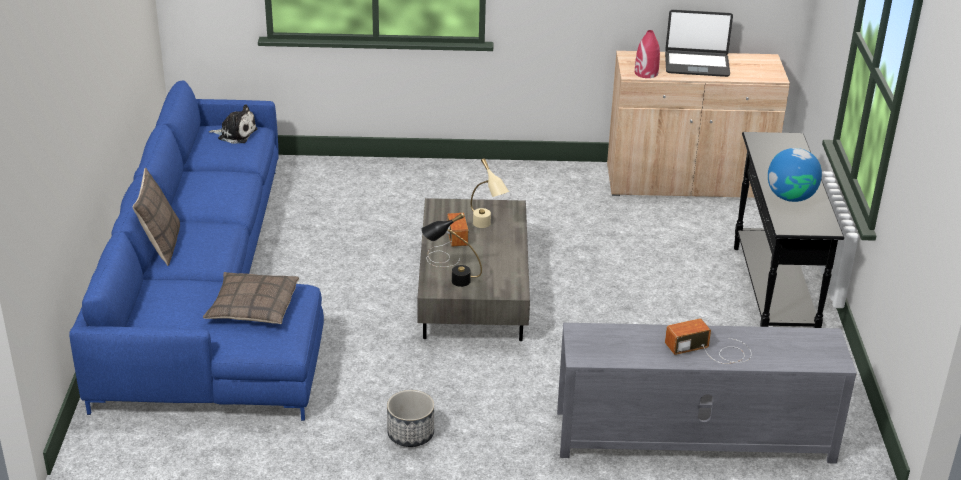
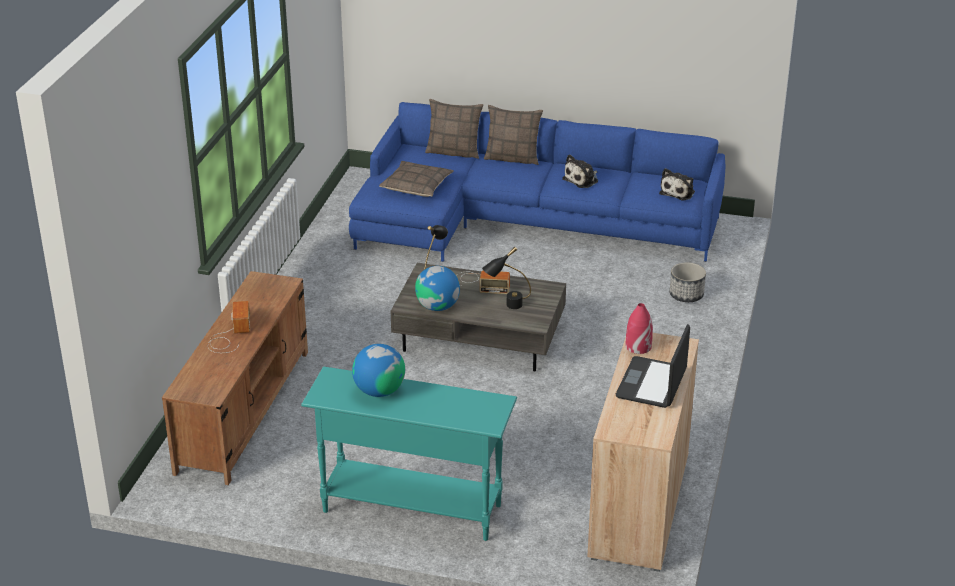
camera: 105 degrees right, 0 degrees up
planter [387,390,434,447] -> planter moved to [670,262,706,302]
beige table lamp [471,158,509,228] -> black table lamp [482,247,531,309]
grey tv stand [557,323,857,463] -> brown tv stand [162,271,308,485]
black console table [734,132,844,328] -> turquoise console table [301,367,517,541]
none -> globe [415,266,460,311]
none -> pillow [425,99,484,159]
none -> plush toy [562,154,598,188]

